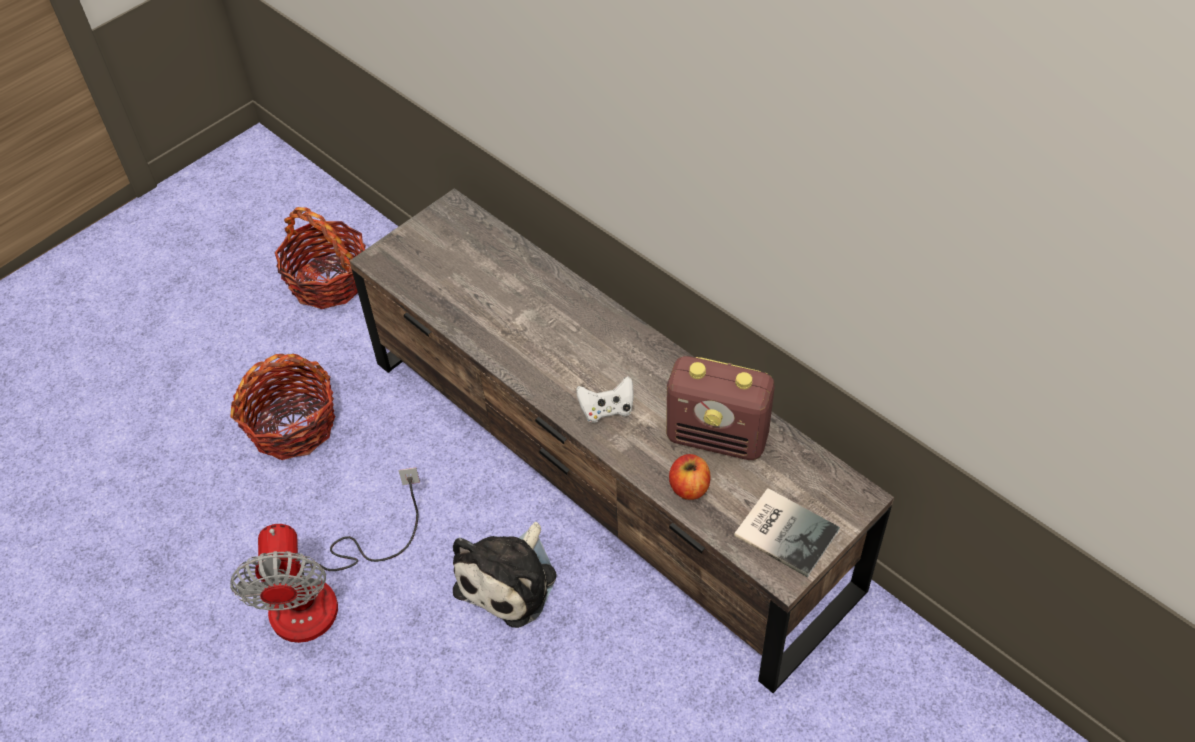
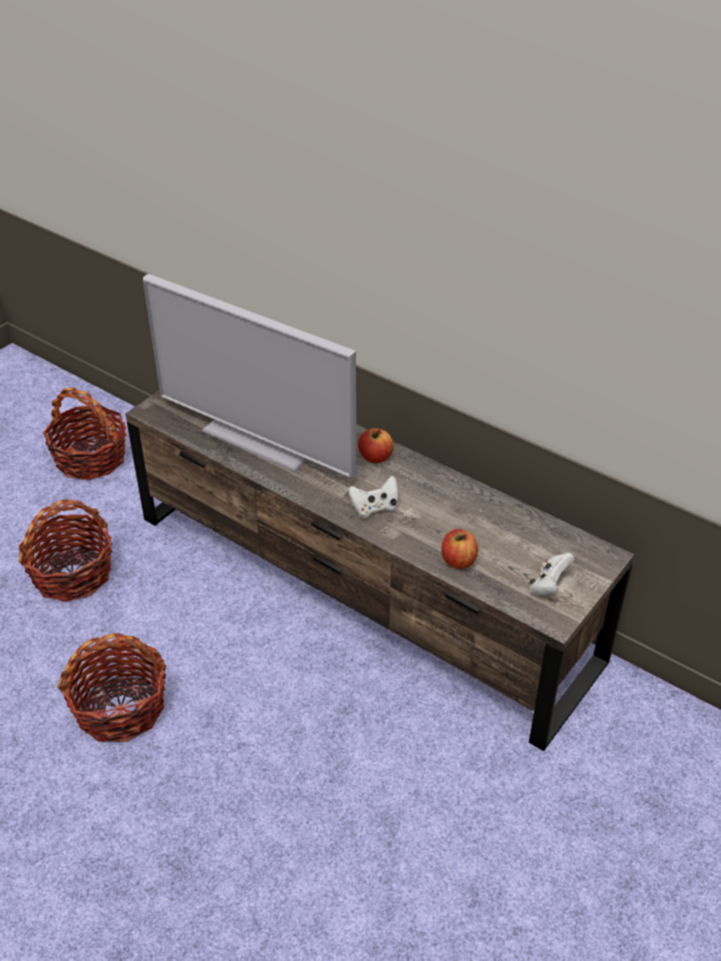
camera: 10 degrees left, 10 degrees down
fan [230,467,420,643] -> basket [57,633,166,742]
plush toy [453,522,556,628] -> none
radio [666,356,775,460] -> none
book [734,488,840,577] -> white game controller [529,553,574,596]
none -> television [143,274,356,478]
none -> apple [358,428,393,463]

